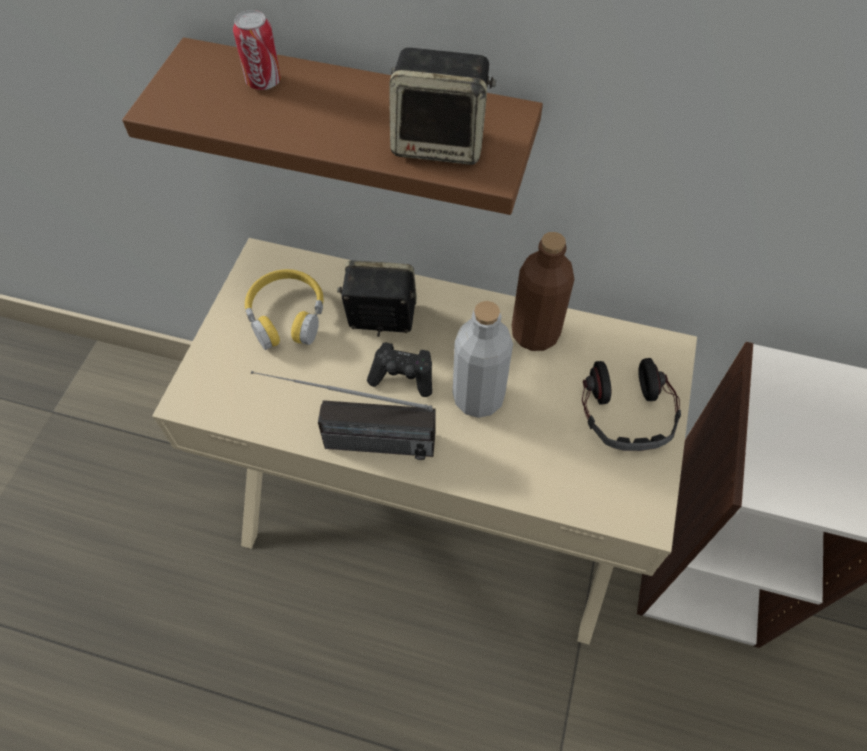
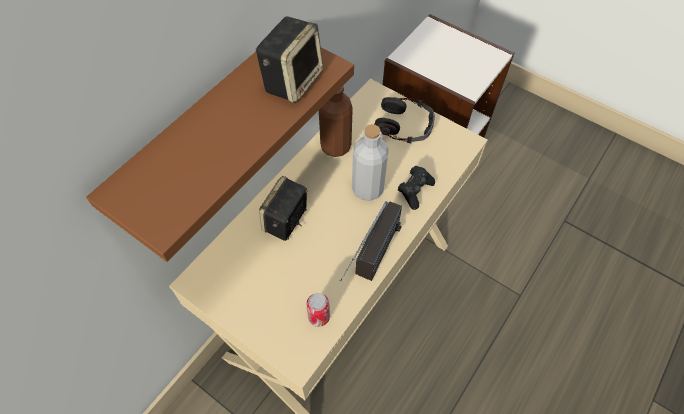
camera: 70 degrees left, 0 degrees up
can [233,10,281,90] -> can moved to [306,293,330,327]
yellow headphones [245,269,324,350] -> none
black game controller [367,342,432,397] -> black game controller moved to [397,166,435,210]

